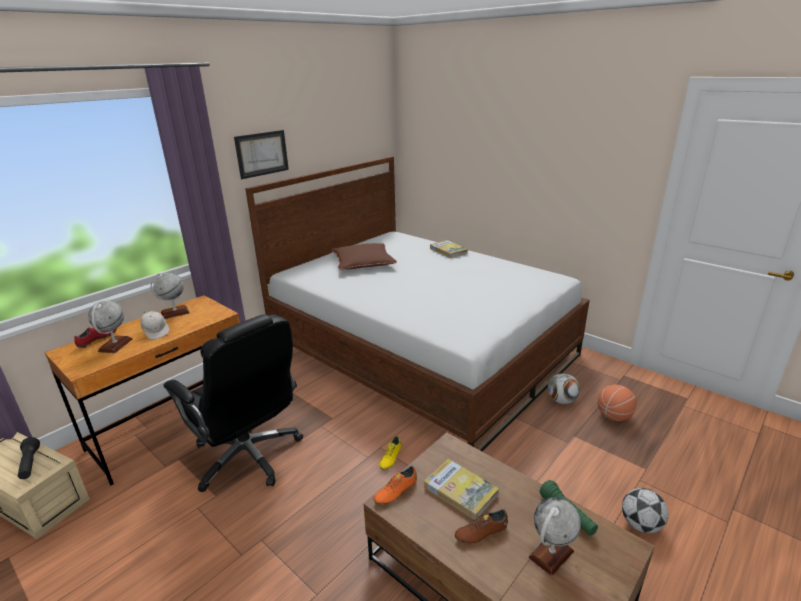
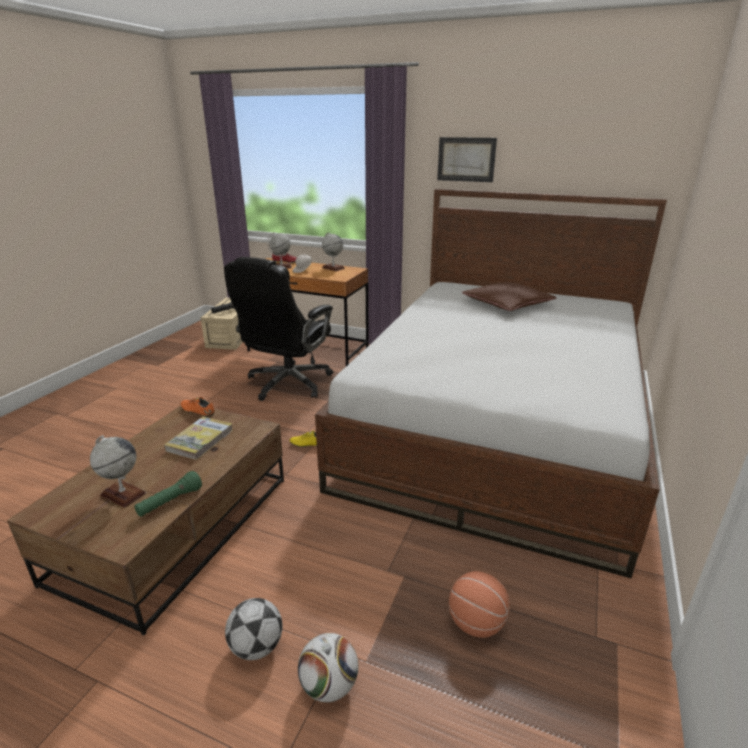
camera: 70 degrees right, 0 degrees up
book [430,240,468,258] -> none
brown shoe [455,509,508,544] -> none
football [548,373,580,404] -> football moved to [298,633,358,702]

